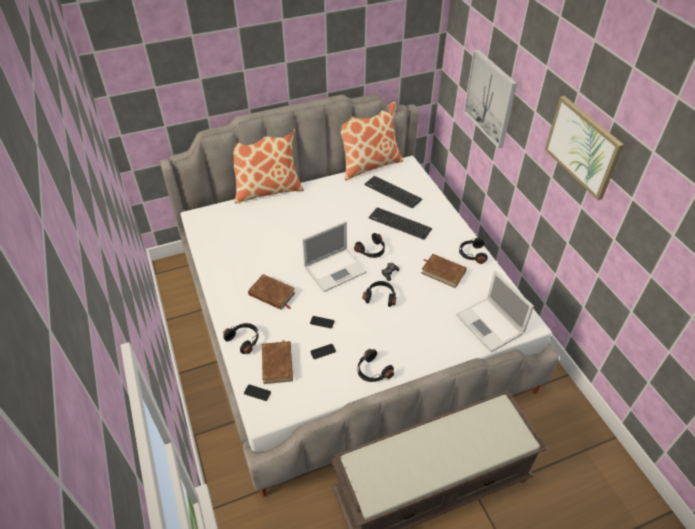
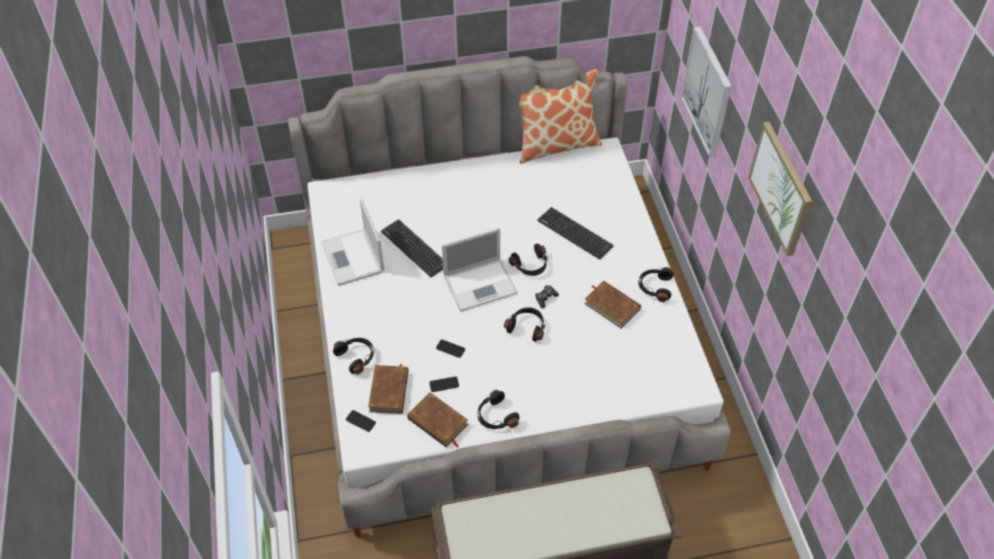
camera: 10 degrees right, 5 degrees up
pillow [234,128,304,204] -> none
brown book [248,274,295,310] -> brown book moved to [407,393,468,448]
keyboard [364,176,422,208] -> keyboard moved to [381,220,443,277]
laptop [456,271,534,352] -> laptop moved to [321,199,384,286]

